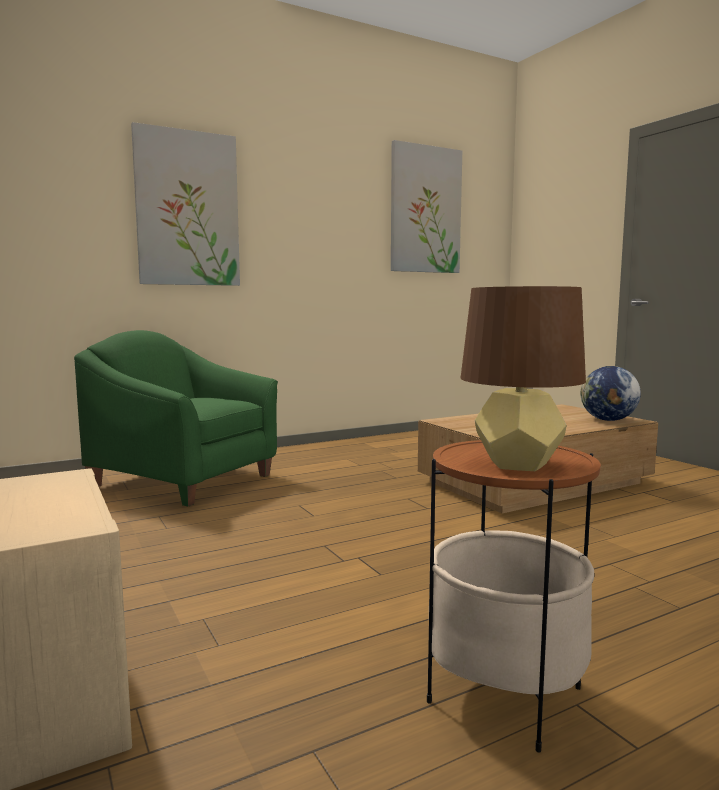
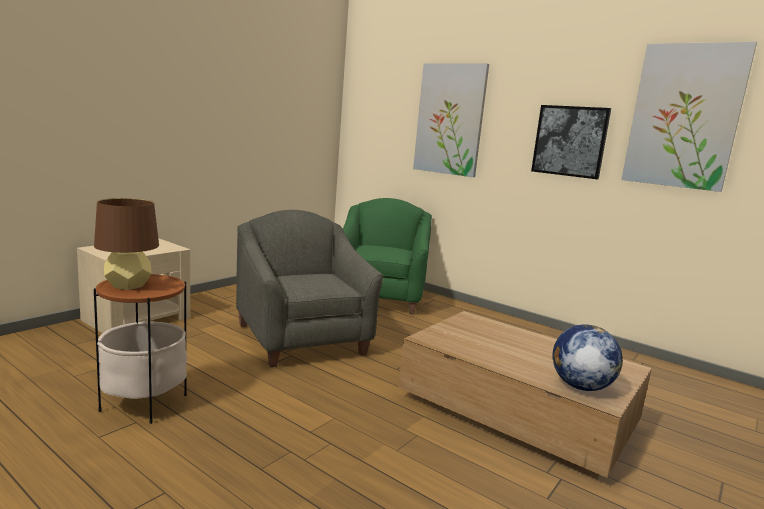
camera: 65 degrees right, 5 degrees up
none -> grey armchair [236,210,384,367]
none -> picture [531,105,611,179]

